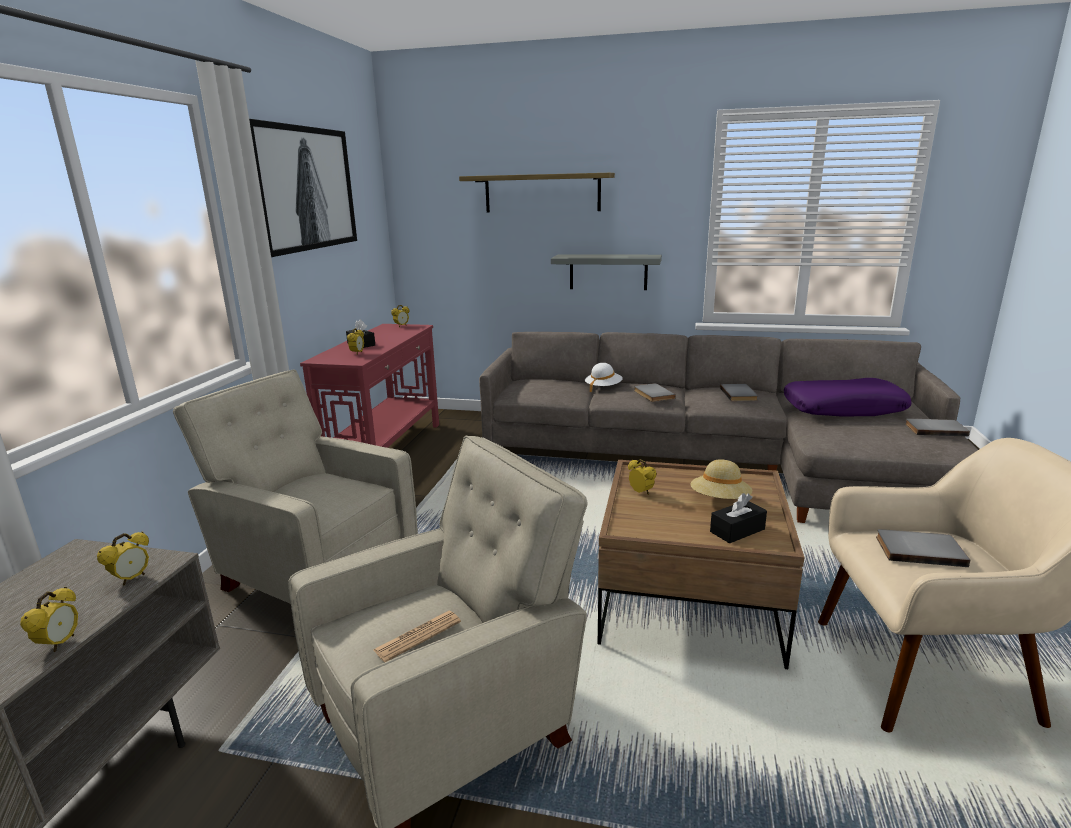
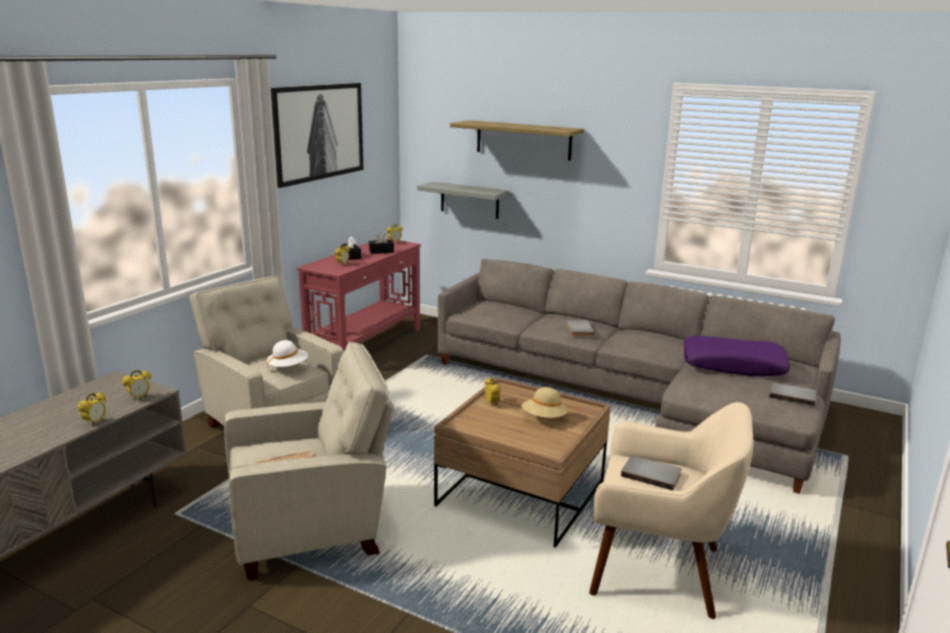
camera: 15 degrees right, 0 degrees up
grey shelf [551,254,662,290] -> grey shelf moved to [417,182,509,219]
white hat [585,363,623,392] -> white hat moved to [267,340,308,369]
black tissue box [710,493,767,543] -> black tissue box moved to [369,232,394,254]
grey book [720,384,758,401] -> none

